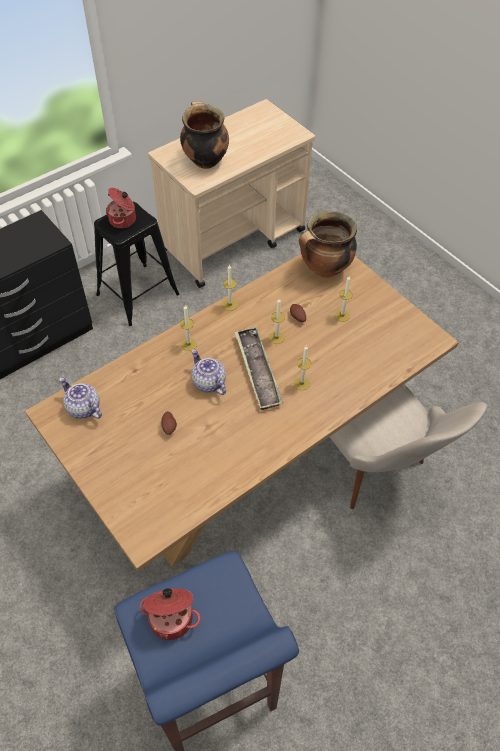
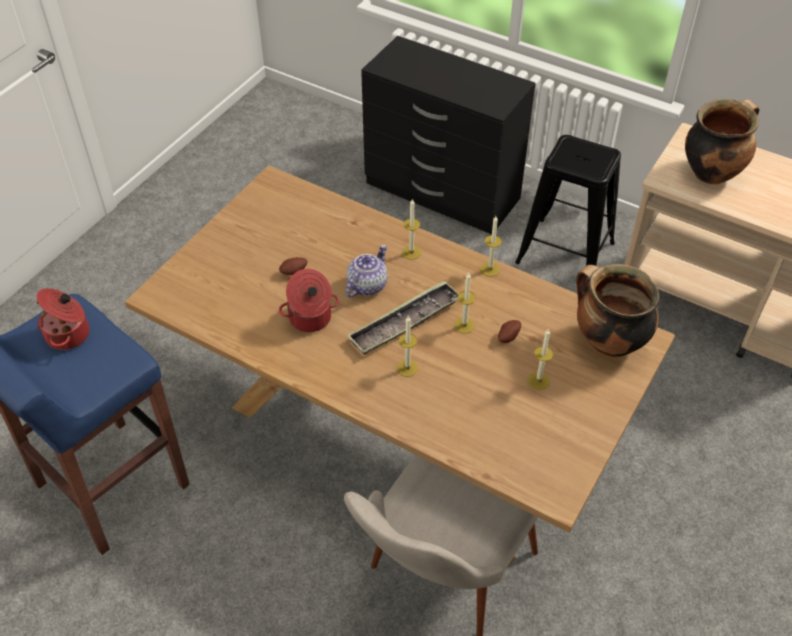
camera: 70 degrees right, 5 degrees down
teapot [59,377,102,419] -> none
cooking pot [106,188,136,228] -> cooking pot moved to [279,269,339,332]

